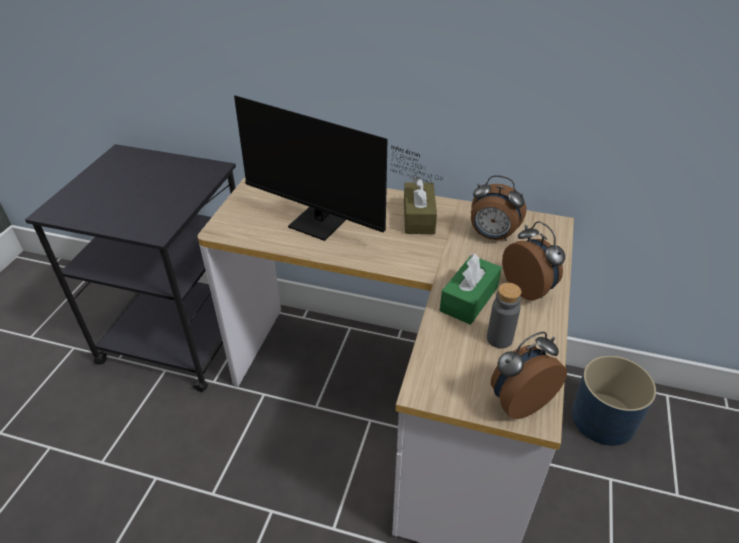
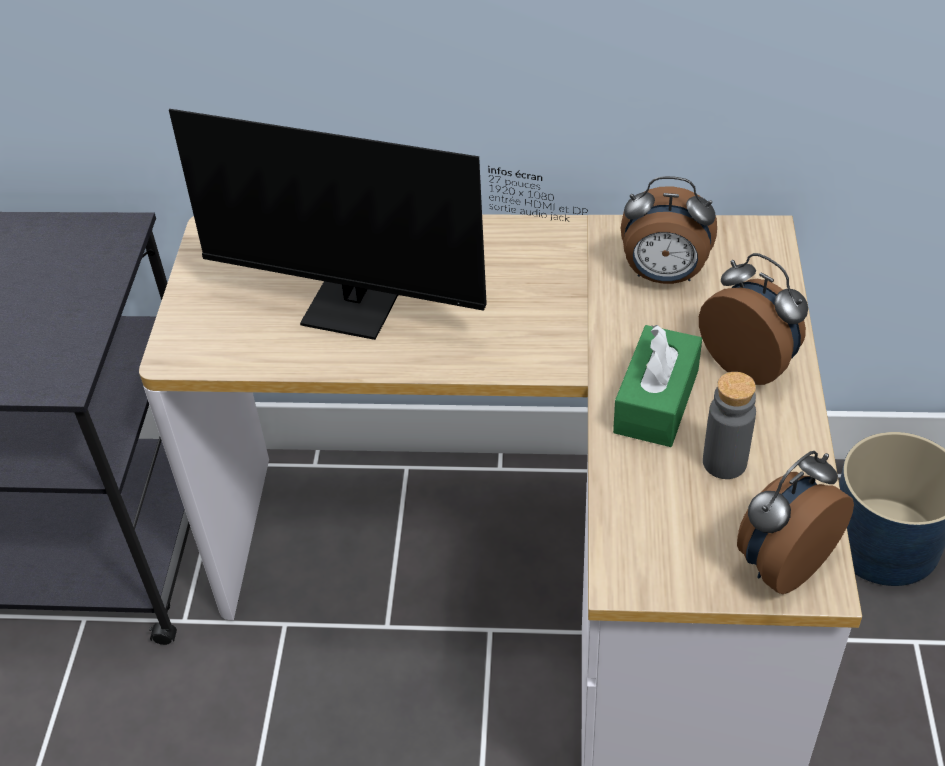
camera: 10 degrees left, 5 degrees up
brown tissue box [404,177,437,234] -> none

